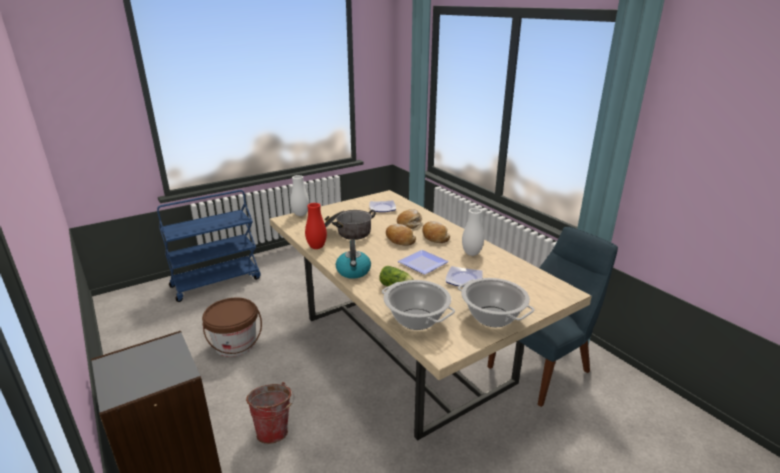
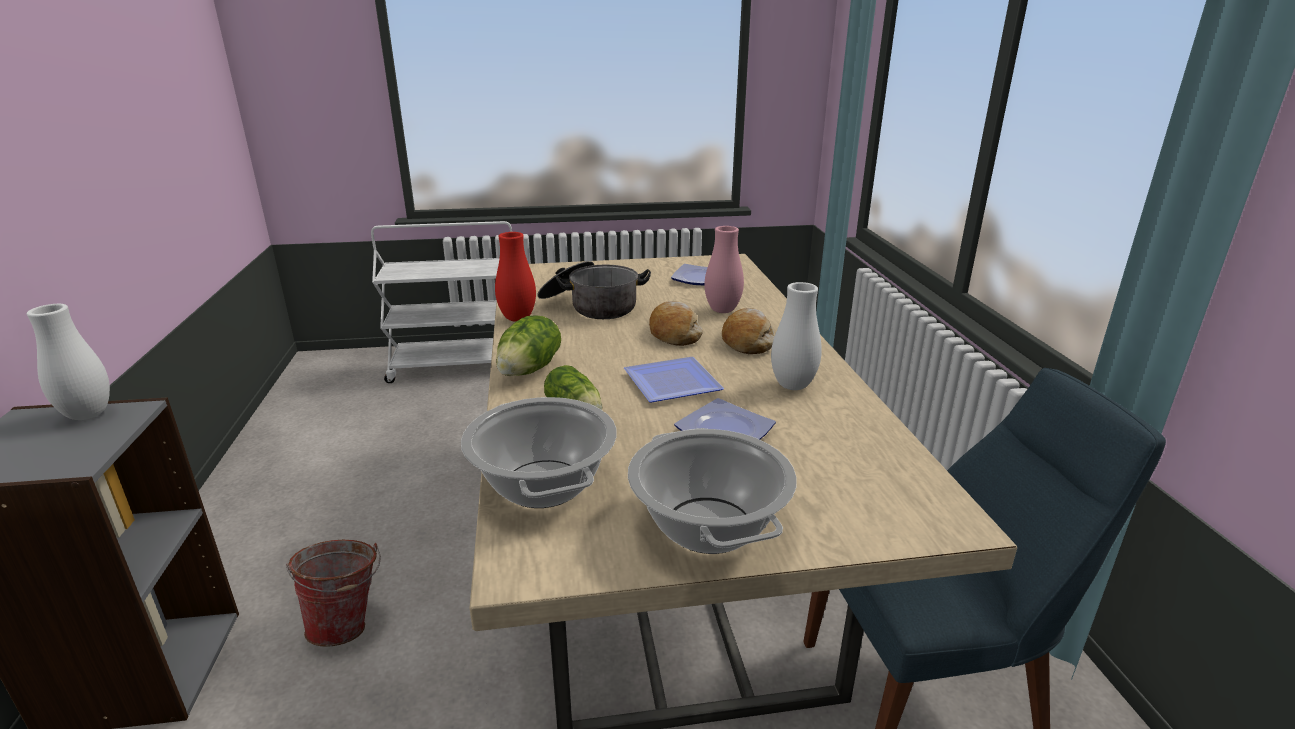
camera: 25 degrees right, 0 degrees up
blue cart [157,190,261,302] -> white cart [371,221,512,383]
brown bucket [202,298,262,357] -> none
white vase [290,175,309,216] -> white vase moved to [27,304,110,420]
kettle [336,240,371,279] -> lettuce [496,315,561,376]
bread [397,209,422,229] -> pink vase [704,226,744,313]

